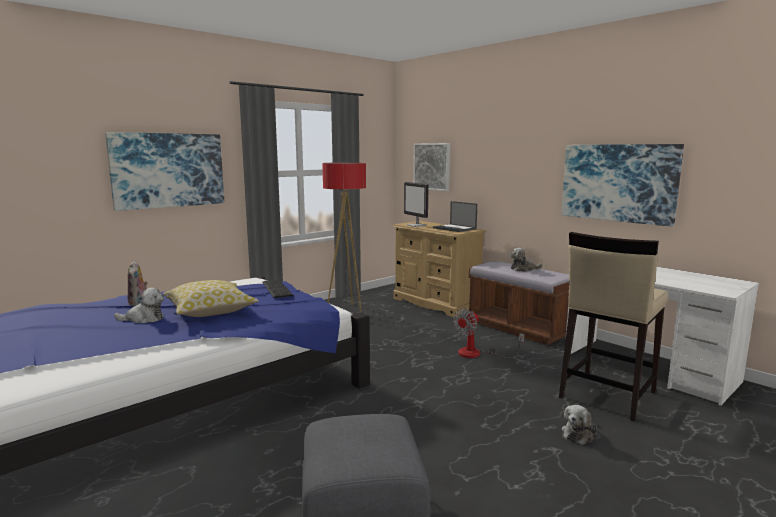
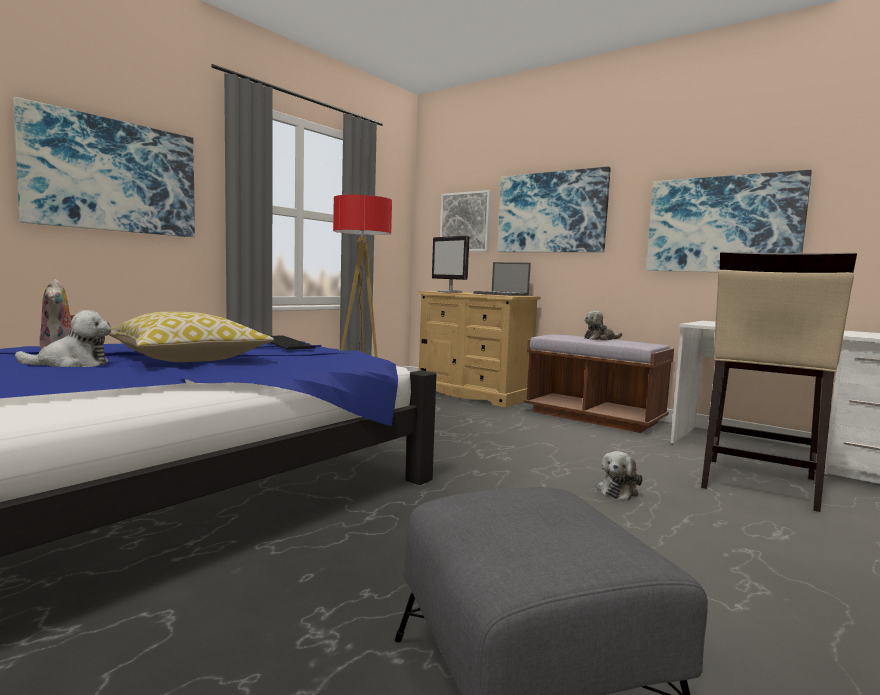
camera: 10 degrees left, 5 degrees down
fan [453,308,525,358] -> none
plush toy [562,405,597,445] -> plush toy moved to [597,451,643,500]
none -> picture [497,166,611,252]

